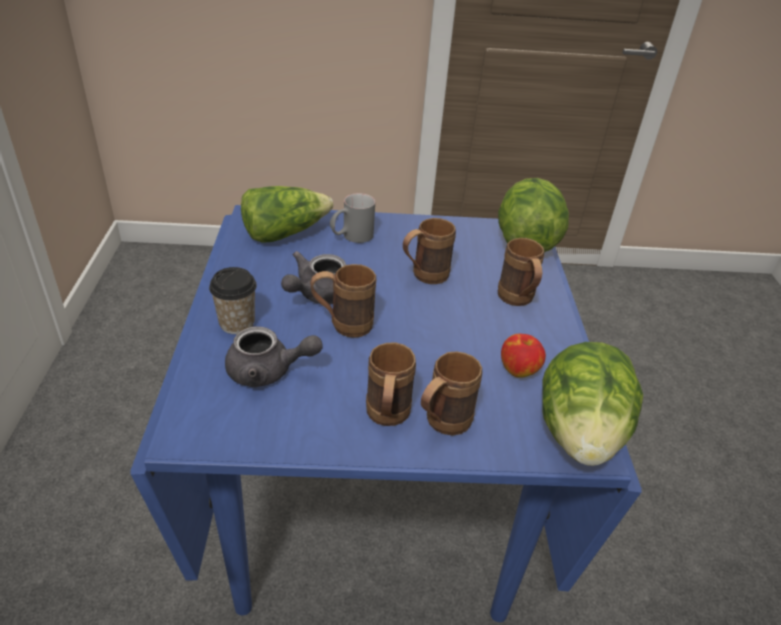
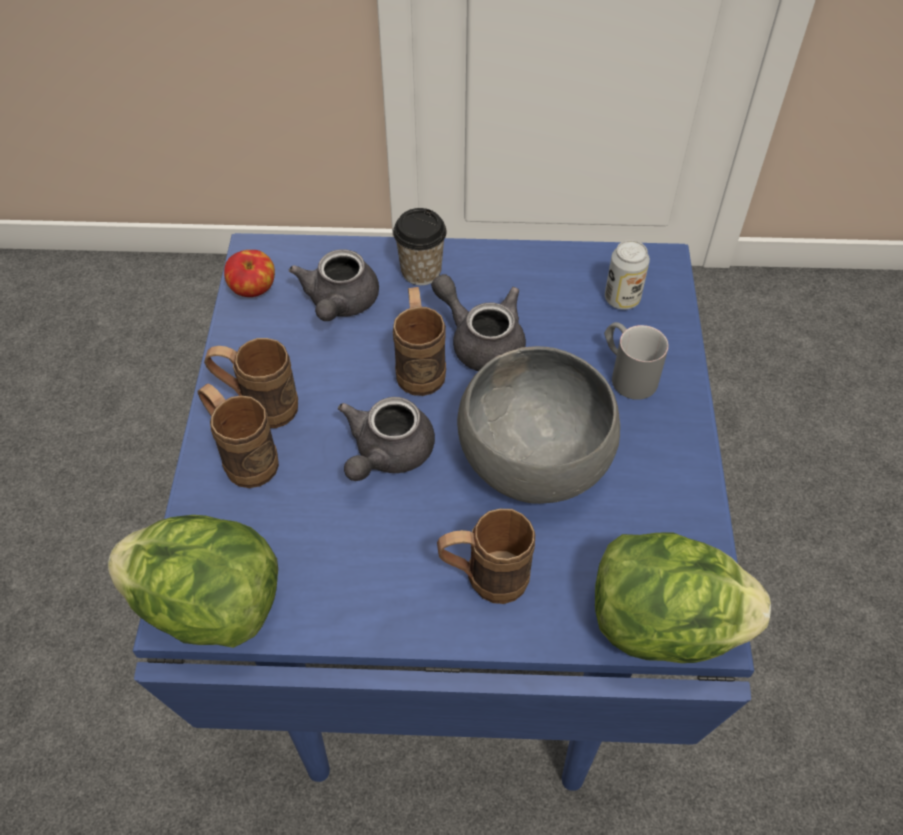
camera: 95 degrees right, 15 degrees up
lettuce [241,186,333,243] -> can [605,240,650,310]
brown mug [403,218,456,284] -> grey bowl [457,346,620,504]
apple [501,334,546,378] -> apple moved to [224,250,275,297]
none -> grey teapot [338,397,435,481]

